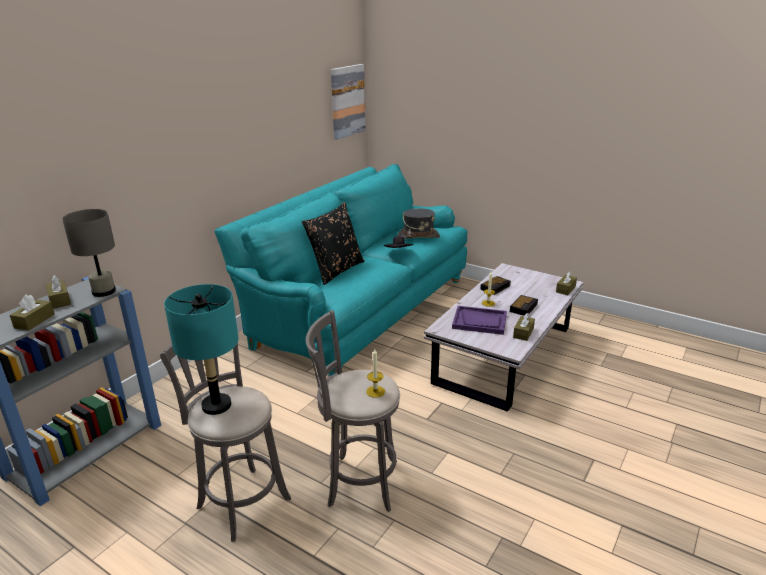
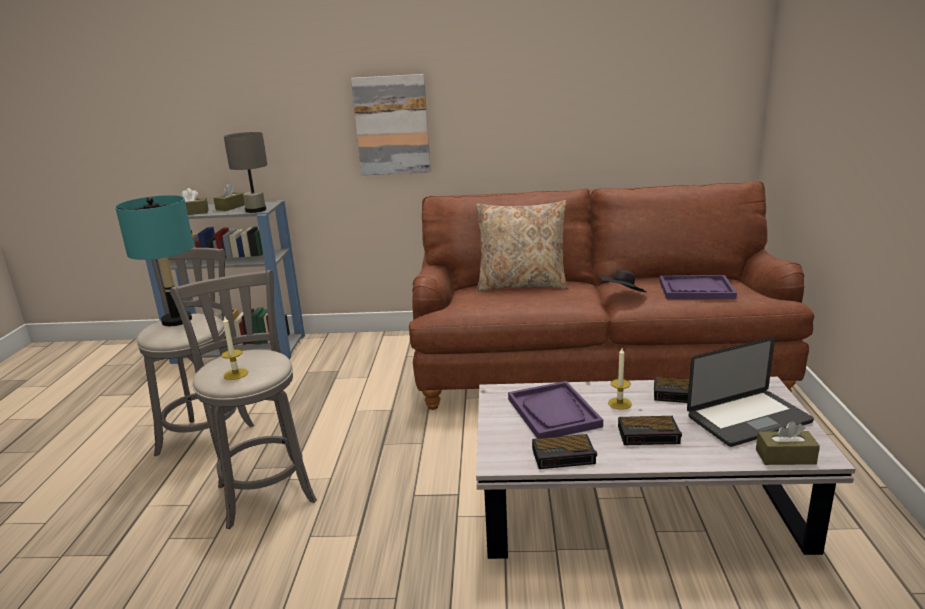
camera: 60 degrees right, 5 degrees down
turquoise sofa [214,164,468,377] -> brown sofa [409,181,814,410]
black pillow [302,202,365,285] -> beige pillow [476,200,568,292]
picture [331,64,366,140] -> picture moved to [351,74,431,175]
grey hat [397,208,440,239] -> purple tray [659,275,737,299]
brown tissue box [513,313,535,341] -> alarm clock [532,434,597,469]
none -> laptop [687,337,814,447]

